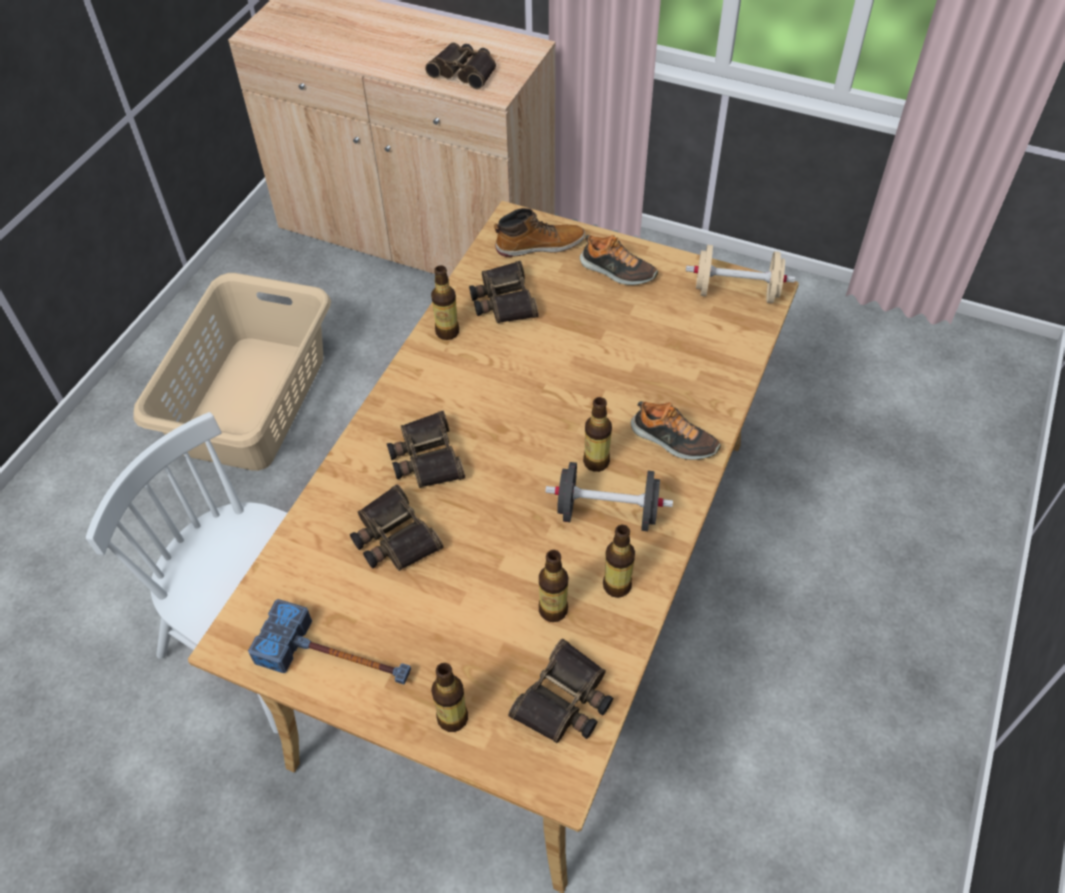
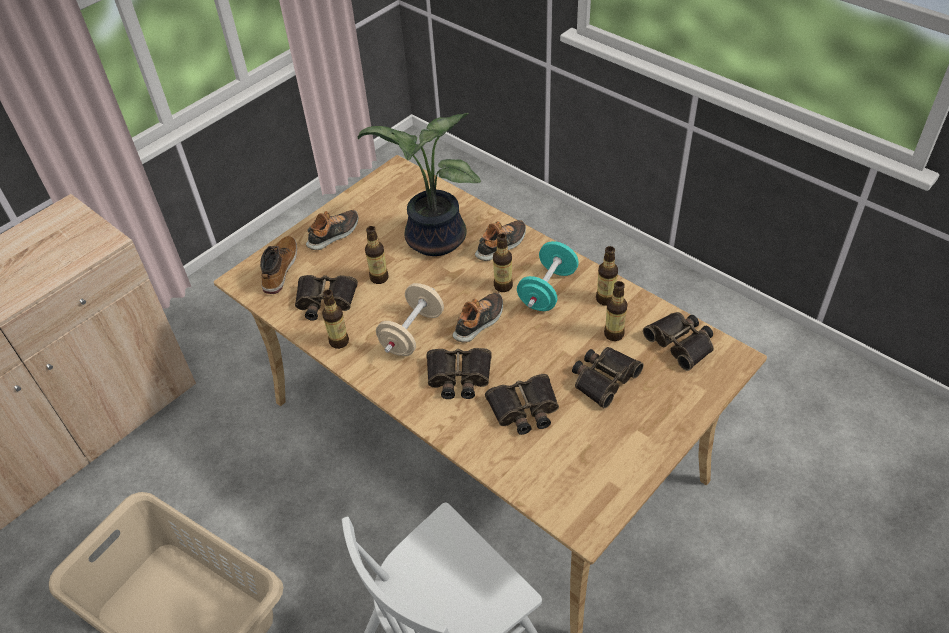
camera: 70 degrees left, 5 degrees down
hammer [248,599,411,685] -> none
binoculars [425,42,496,90] -> binoculars moved to [572,347,644,409]
bottle [431,663,468,732] -> bottle moved to [365,226,388,284]
black dumbbell [545,462,673,531] -> turquoise dumbbell [517,241,579,311]
beige dumbbell [686,245,795,303] -> beige dumbbell moved to [376,283,444,356]
none -> potted plant [358,113,481,256]
none -> shoe [453,292,503,342]

